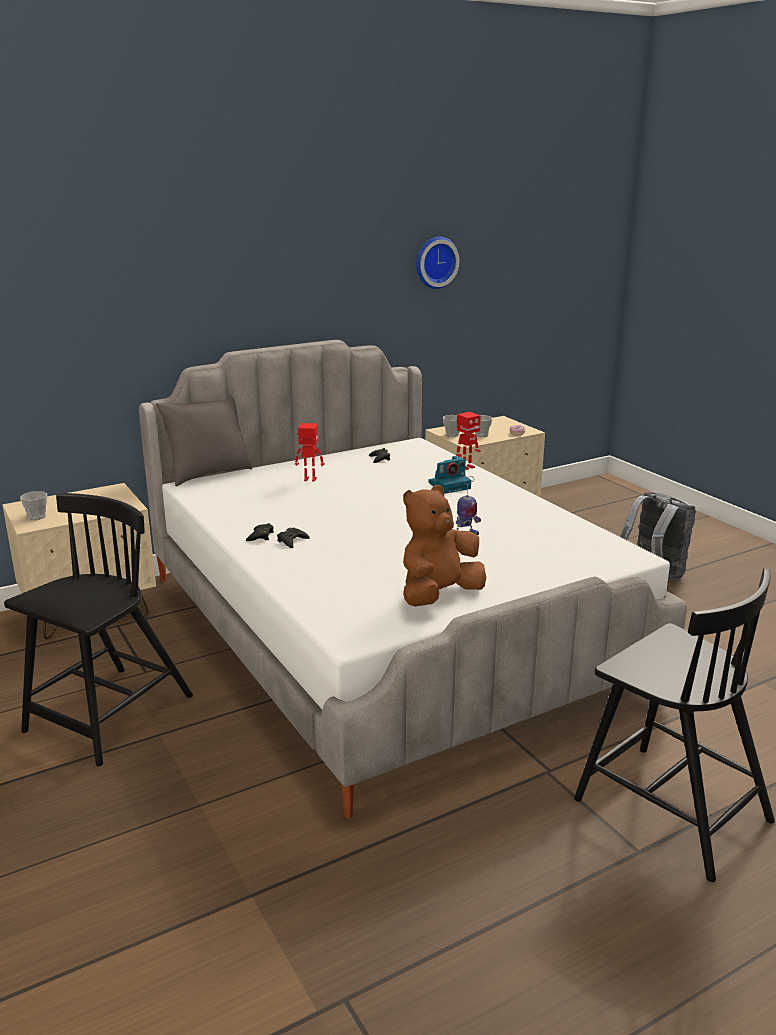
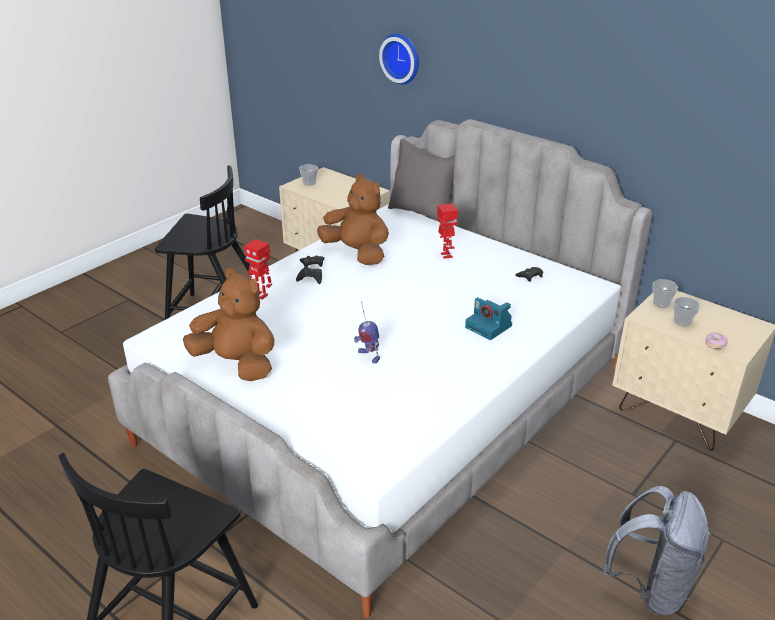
camera: 70 degrees right, 10 degrees up
wall clock [416,237,459,289] -> wall clock moved to [379,34,419,84]
toy robot [456,412,481,470] -> toy robot moved to [244,239,272,300]
none -> brown plush toy [317,174,389,265]

